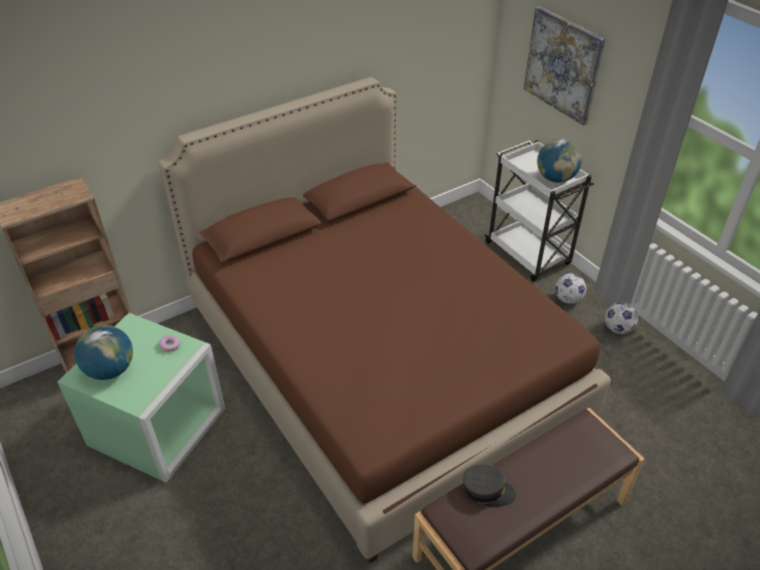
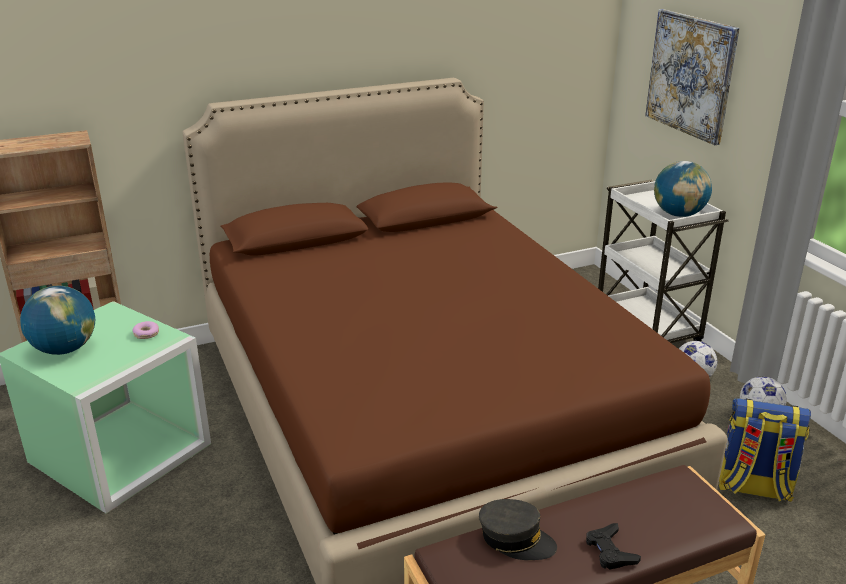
camera: 10 degrees right, 15 degrees down
none -> black game controller [586,523,641,570]
none -> backpack [719,398,811,502]

